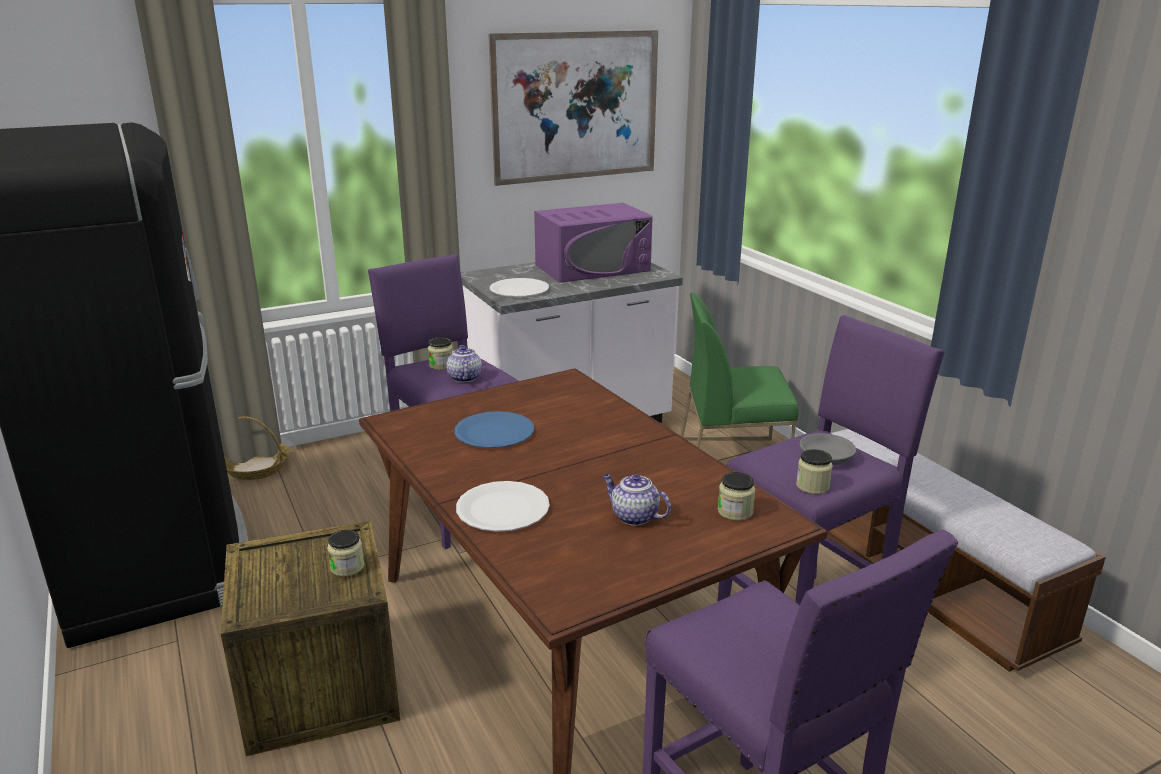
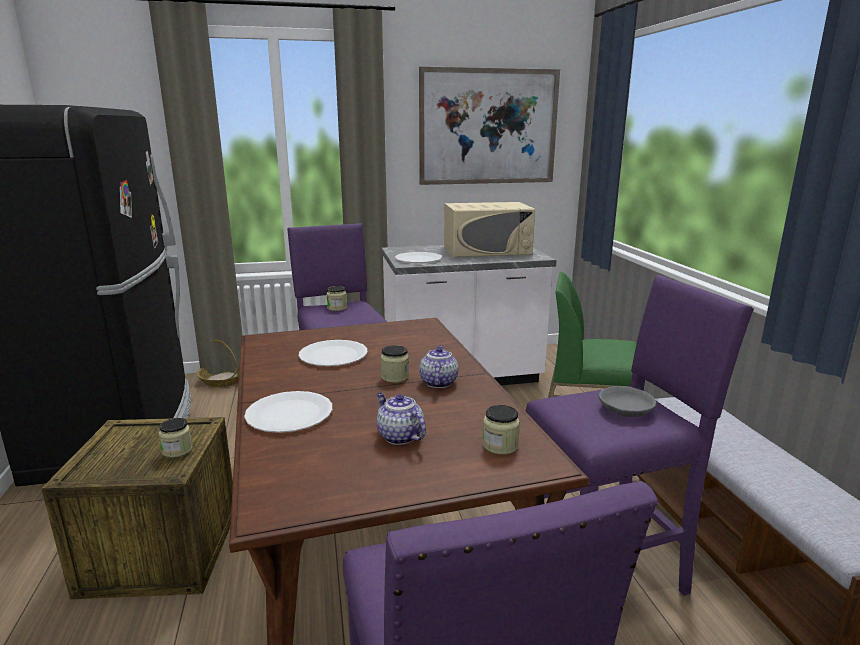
camera: 15 degrees right, 5 degrees down
teapot [446,345,482,382] -> teapot moved to [419,345,458,388]
blue plate [455,411,534,448] -> white plate [299,340,368,366]
purple microwave [534,203,653,283] -> beige microwave [444,202,535,257]
jar [796,449,833,494] -> jar moved to [381,345,409,383]

